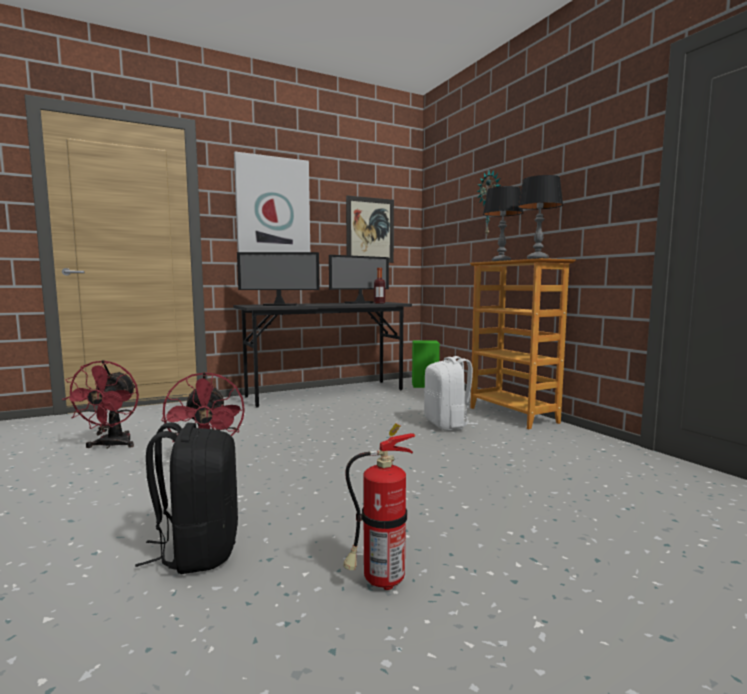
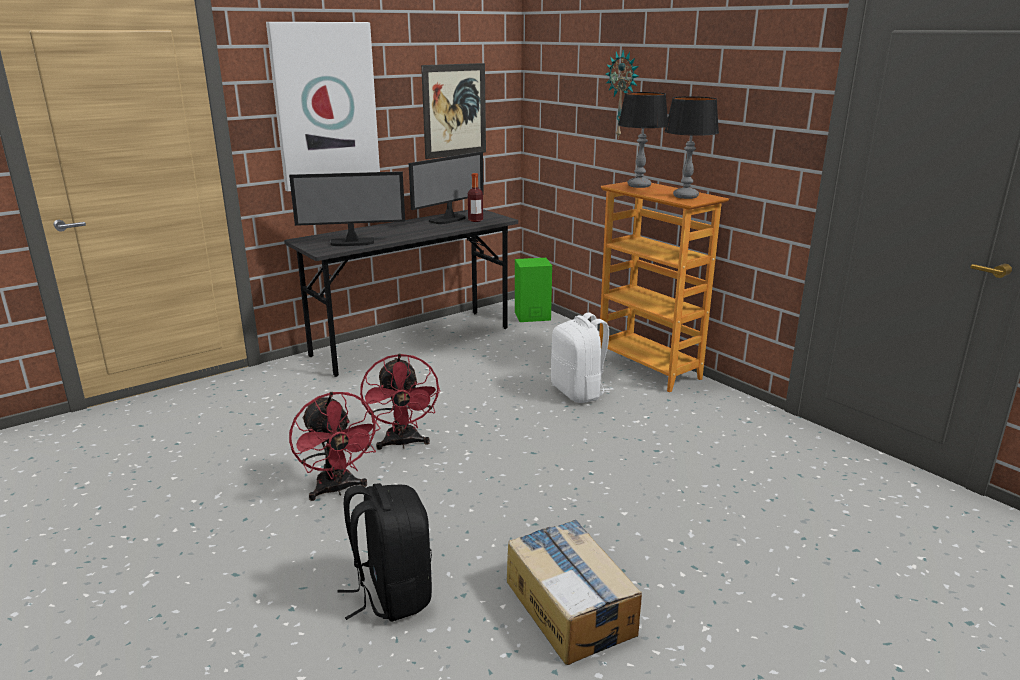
camera: 10 degrees left, 15 degrees up
red fan [62,360,139,449] -> red fan moved to [360,354,440,450]
fire extinguisher [343,423,415,590] -> cardboard box [507,520,642,665]

